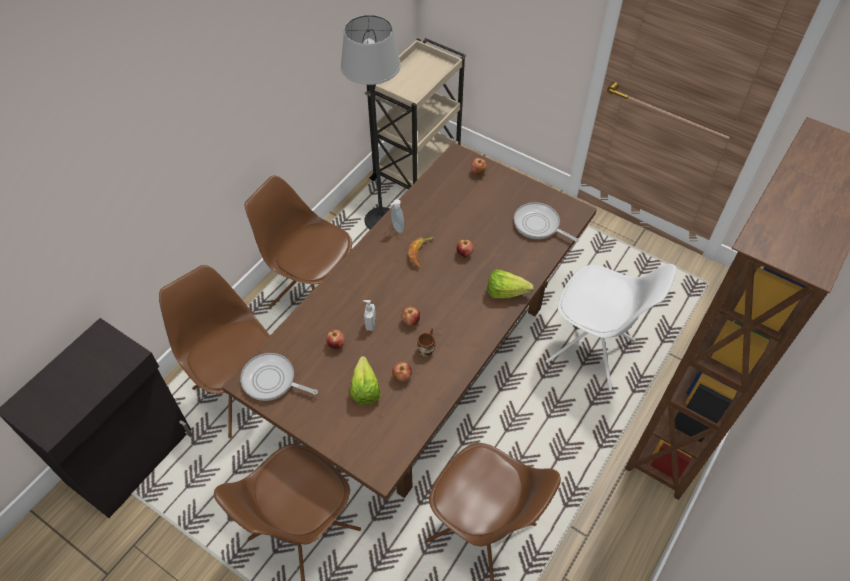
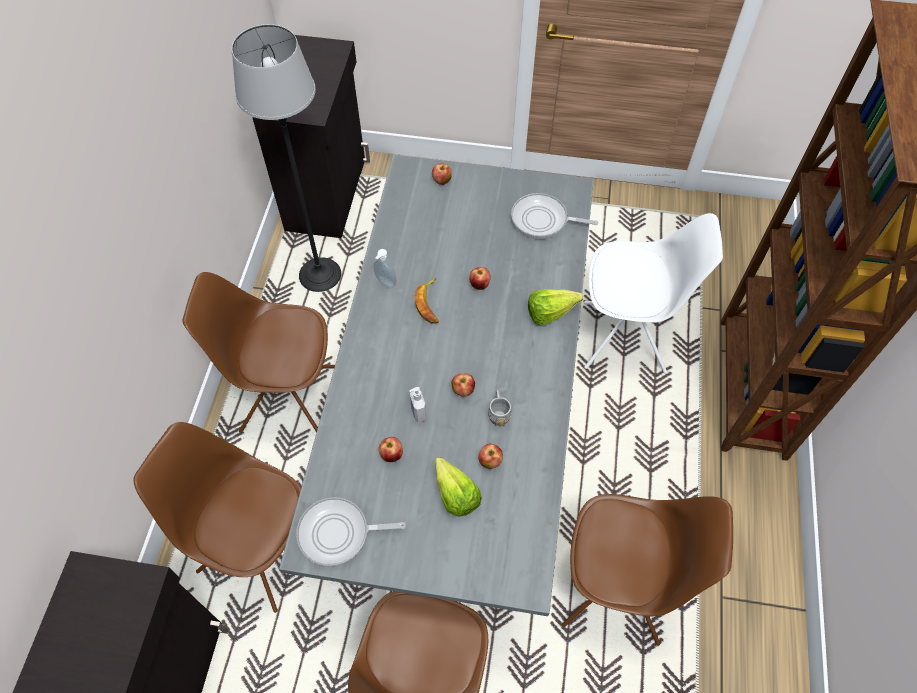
camera: 25 degrees left, 5 degrees up
brown dining table [222,142,597,500] -> grey dining table [279,155,594,616]
beige cart [365,38,466,189] -> black cabinet [253,35,370,238]
brown mug [416,328,435,356] -> grey mug [488,389,512,427]

